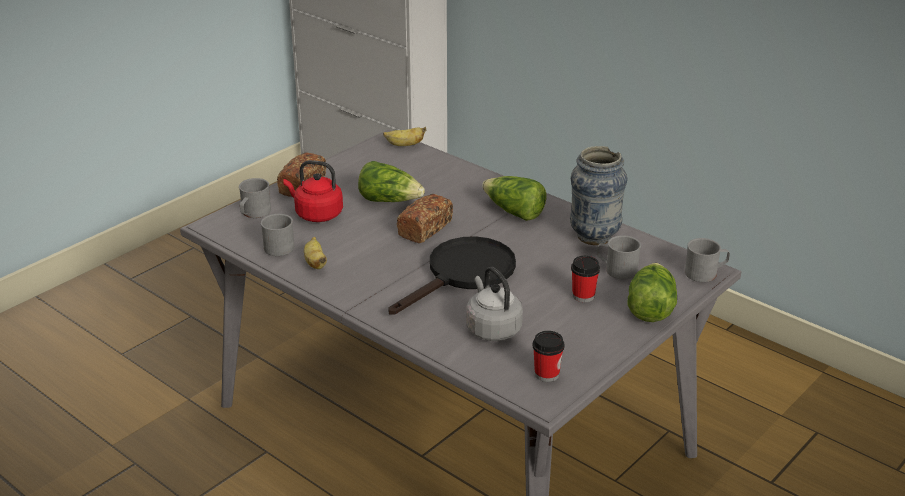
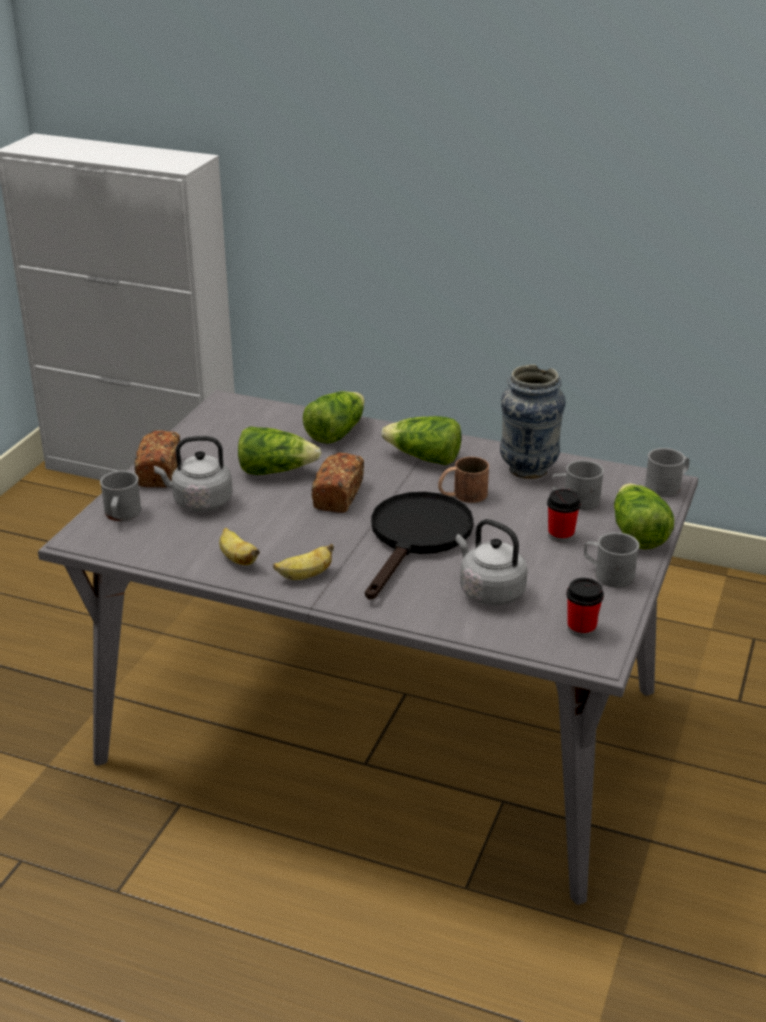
camera: 20 degrees left, 0 degrees up
grey mug [261,214,294,256] -> grey mug moved to [584,532,639,588]
red kettle [283,160,343,222] -> grey kettle [154,436,233,512]
banana [383,127,426,146] -> banana moved to [273,544,334,580]
none -> lettuce [303,391,364,444]
none -> brown mug [438,457,489,503]

